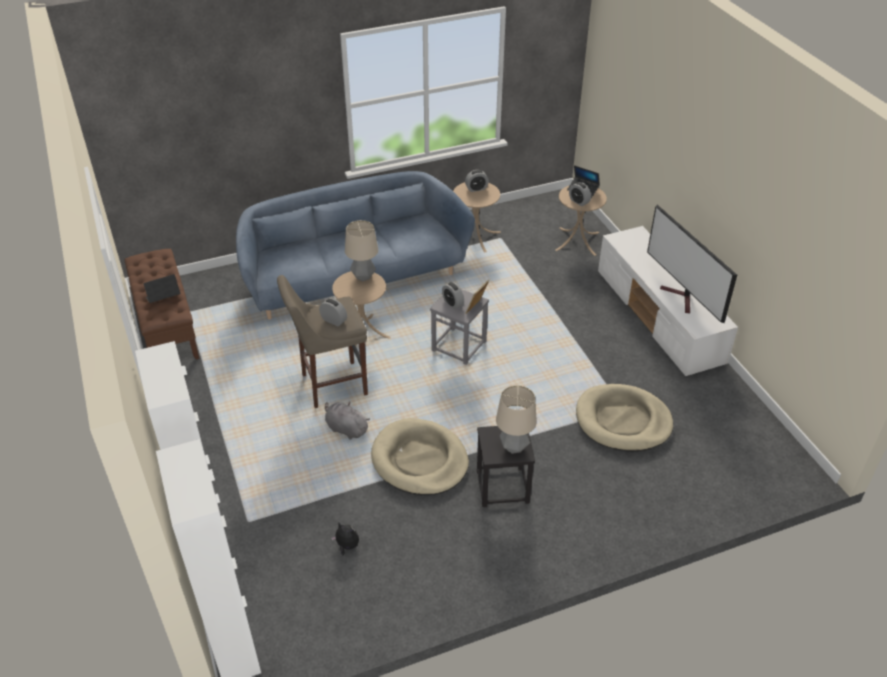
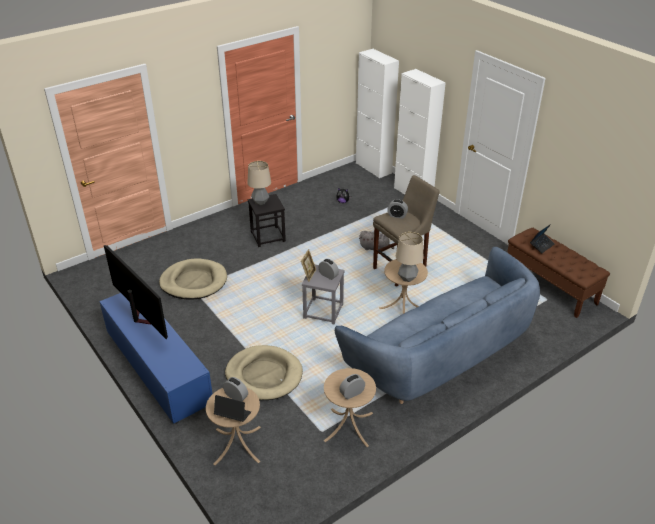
camera: 165 degrees right, 5 degrees down
beige dog bed [371,418,469,495] -> beige dog bed moved to [225,345,303,400]
white tv stand [598,226,738,377] -> blue tv stand [99,293,213,424]

